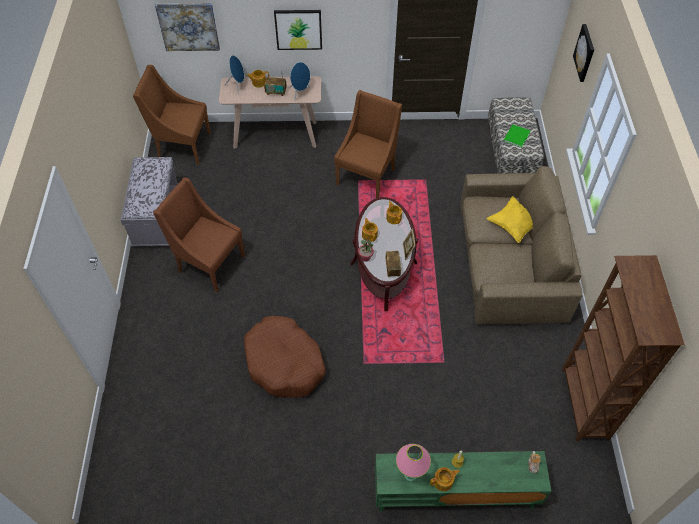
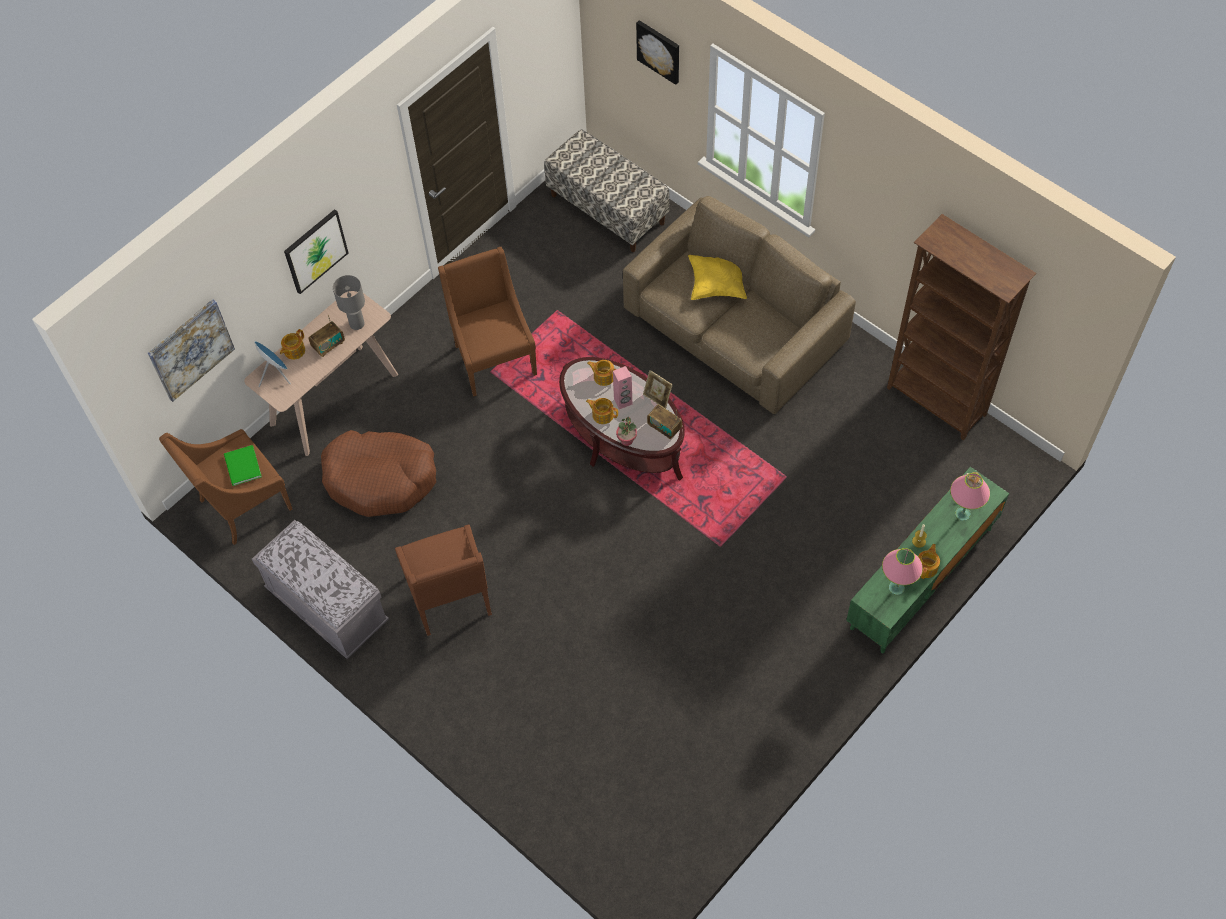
camera: 45 degrees left, 5 degrees up
brown armchair [153,177,245,292] -> brown armchair turned 90 degrees counterclockwise [395,525,492,636]
brown dog bed [244,316,326,398] -> brown dog bed moved to [321,430,436,517]
blue speaker [289,62,310,101] -> grey table lamp [333,275,365,330]
green book [503,124,530,148] -> green book moved to [224,445,262,486]
none -> pink speaker [613,366,632,409]
none -> pink table lamp [950,473,990,521]

